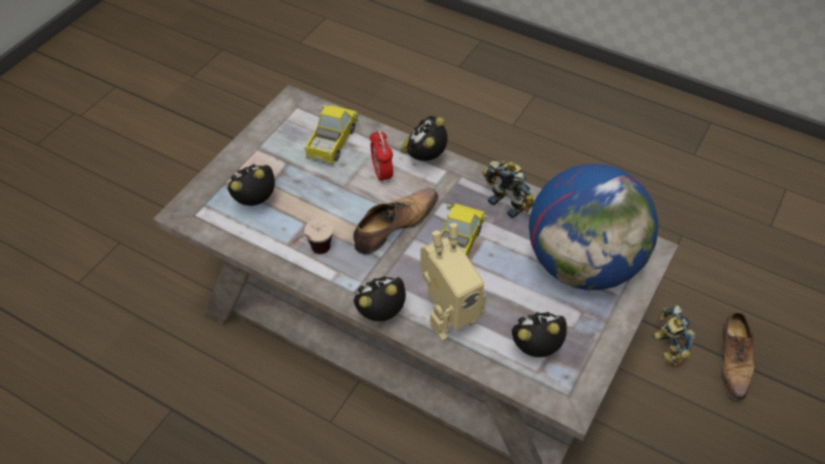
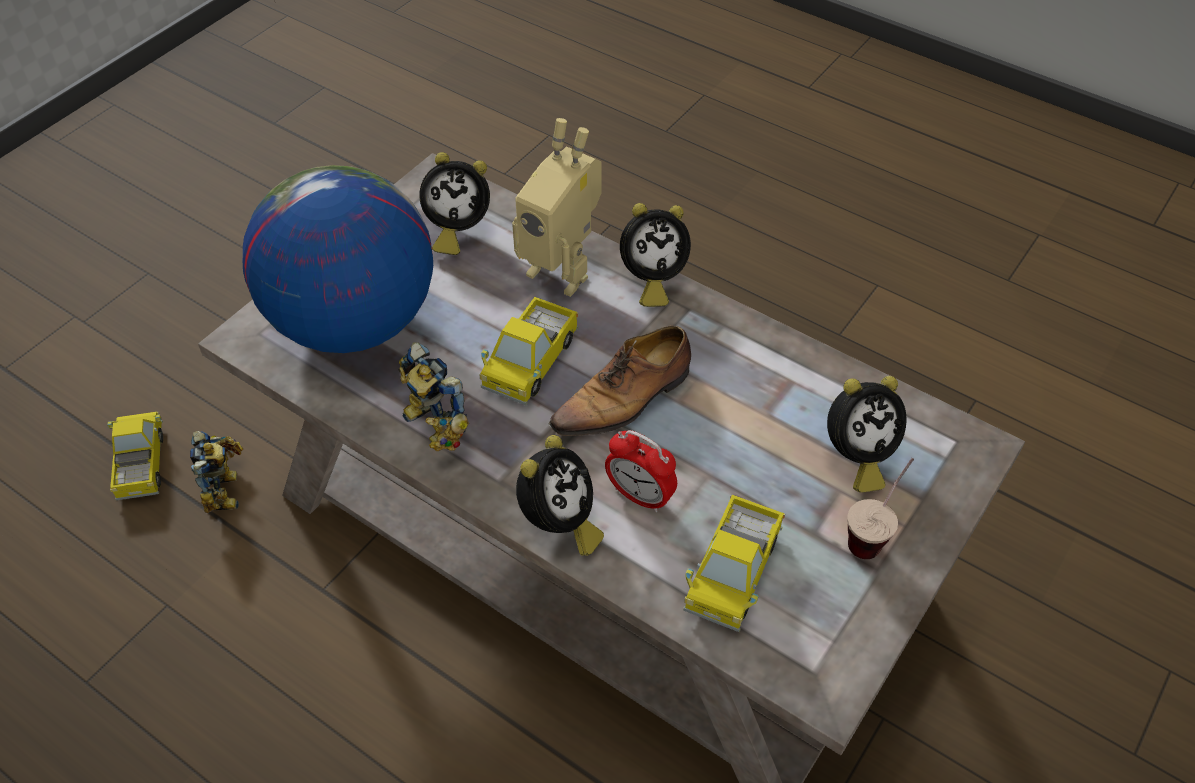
camera: 175 degrees left, 0 degrees up
cup [292,219,333,254] -> cup moved to [847,458,914,559]
alarm clock [370,129,393,184] -> alarm clock turned 135 degrees clockwise [605,430,677,512]
toy robot [420,223,486,341] -> toy robot turned 120 degrees counterclockwise [512,118,602,297]
shoe [721,312,755,400] -> toy truck [107,412,163,500]

